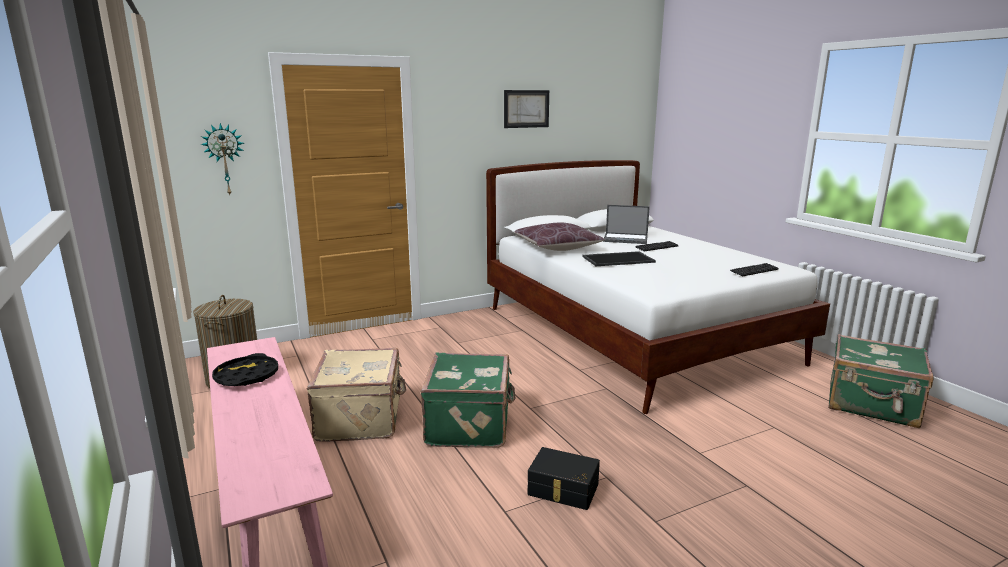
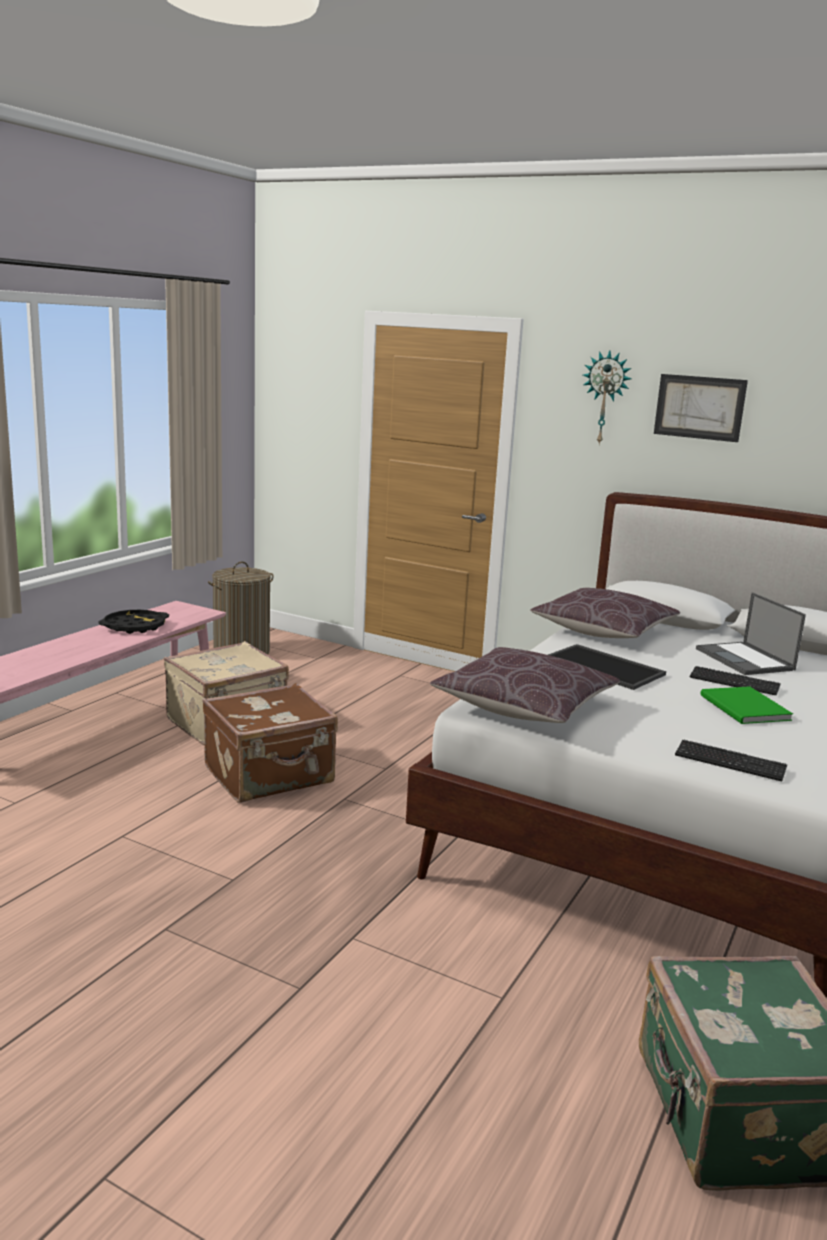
camera: 55 degrees right, 0 degrees up
wall clock [201,123,244,195] -> wall clock moved to [583,350,632,445]
green suitcase [421,352,515,448] -> brown suitcase [202,683,338,803]
black storage box [528,447,600,510] -> none
none -> brown pillow [430,647,620,723]
none -> green book [700,686,793,724]

